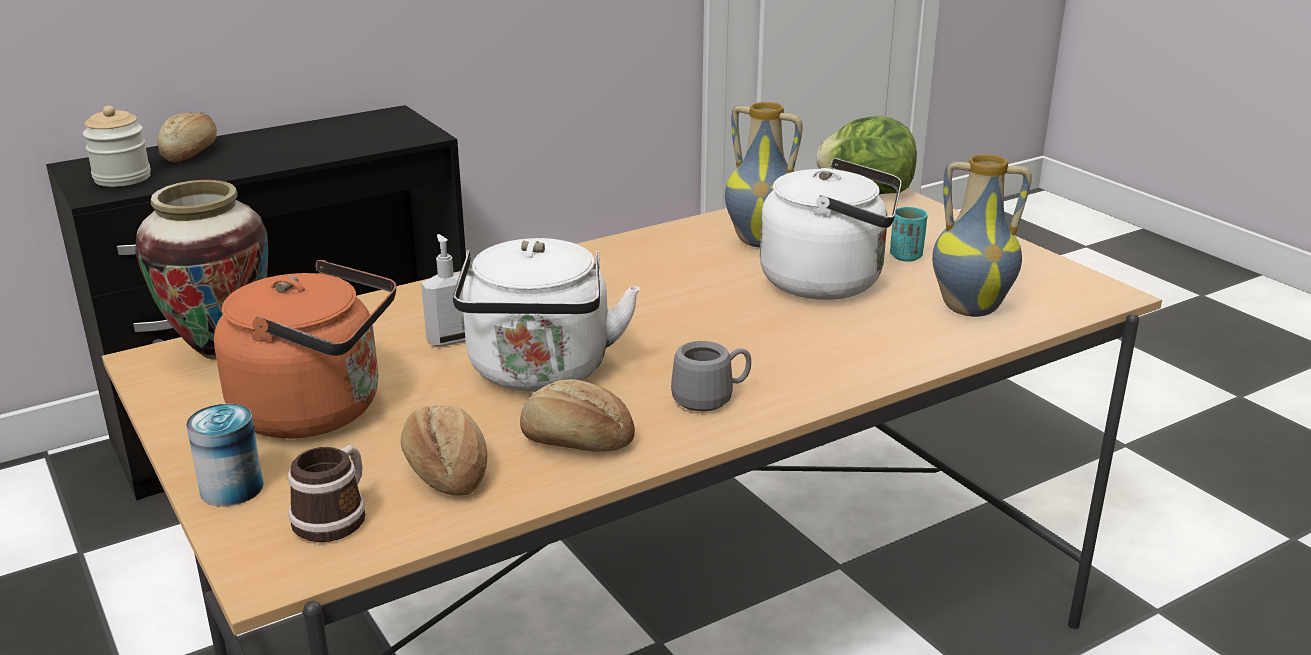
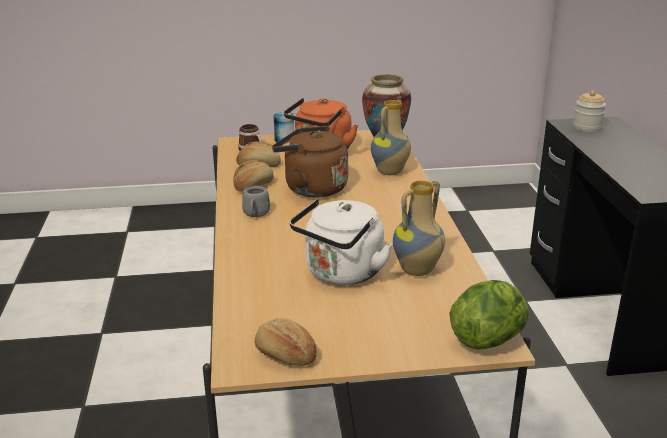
camera: 115 degrees right, 0 degrees up
bread [158,112,217,162] -> bread moved to [255,318,317,366]
soap dispenser [421,234,468,346] -> none
white kettle [453,238,640,392] -> brown kettle [272,126,348,197]
turquoise cup [890,207,928,262] -> none
vase [932,154,1032,317] -> vase moved to [371,99,411,175]

